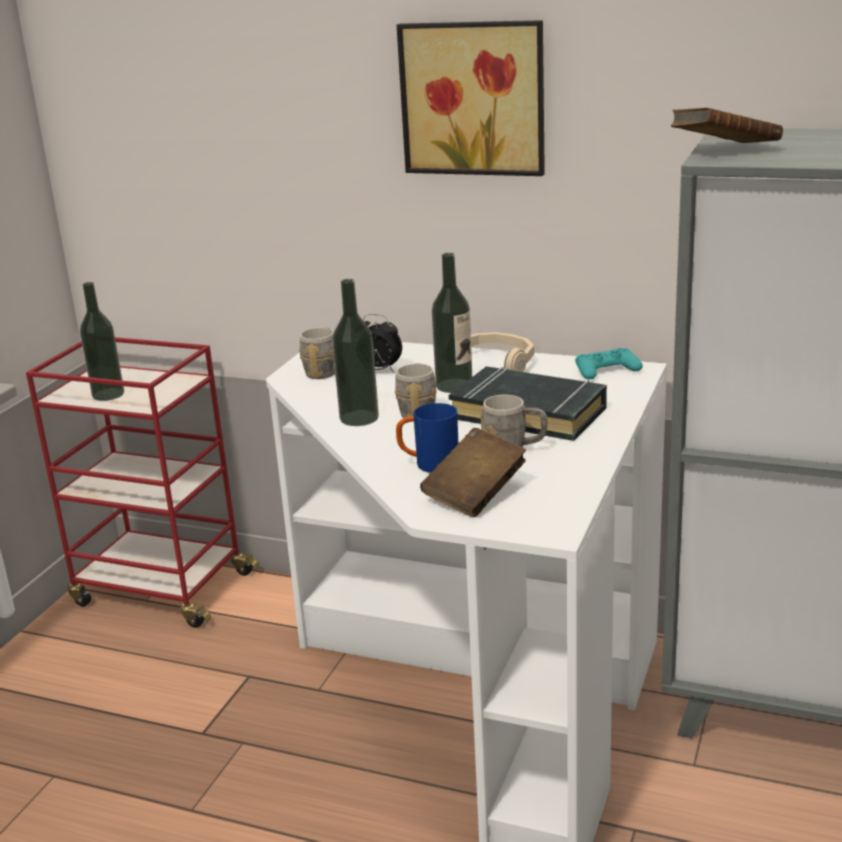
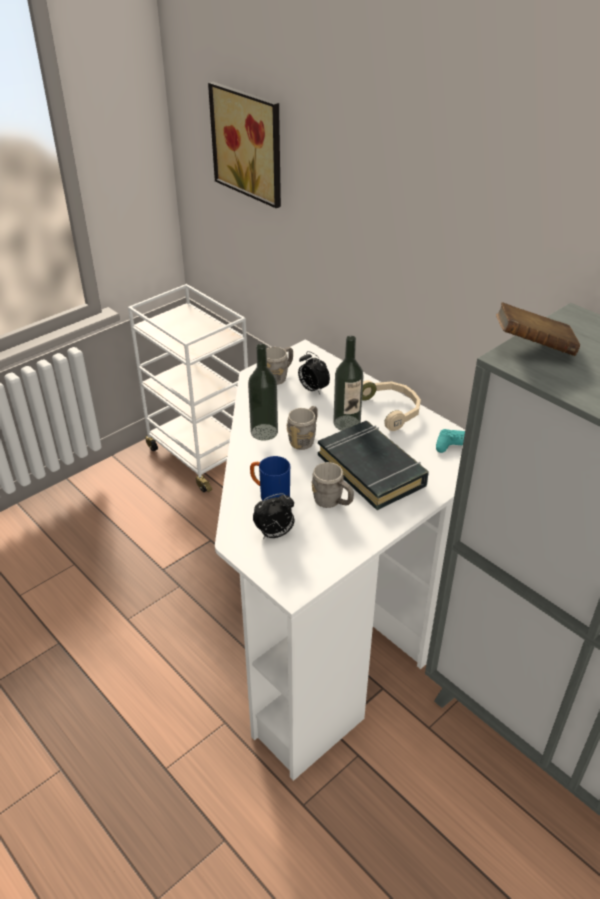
camera: 25 degrees right, 15 degrees up
red cart [26,337,259,628] -> white cart [128,284,248,492]
bottle [80,282,124,401] -> none
picture [397,20,545,176] -> picture moved to [208,82,281,208]
brown book [420,428,526,517] -> alarm clock [253,493,295,539]

